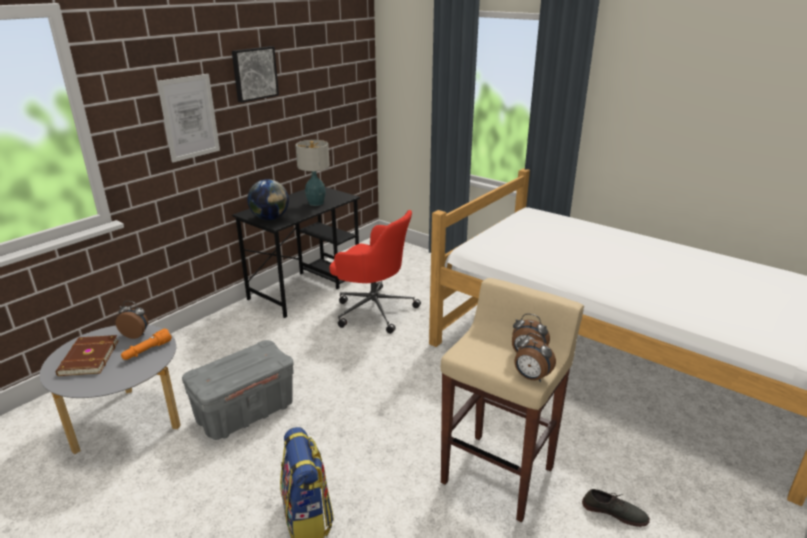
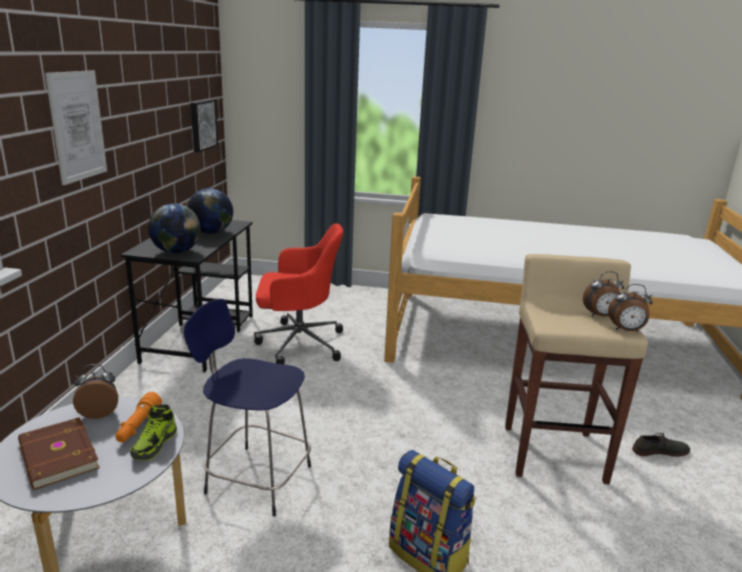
camera: 30 degrees left, 5 degrees down
grey storage box [182,340,294,440] -> blue stool [184,299,311,517]
picture [232,46,279,102] -> picture moved to [191,99,218,152]
table lamp [296,140,330,206] -> globe [187,188,233,234]
none -> shoe [130,404,177,461]

